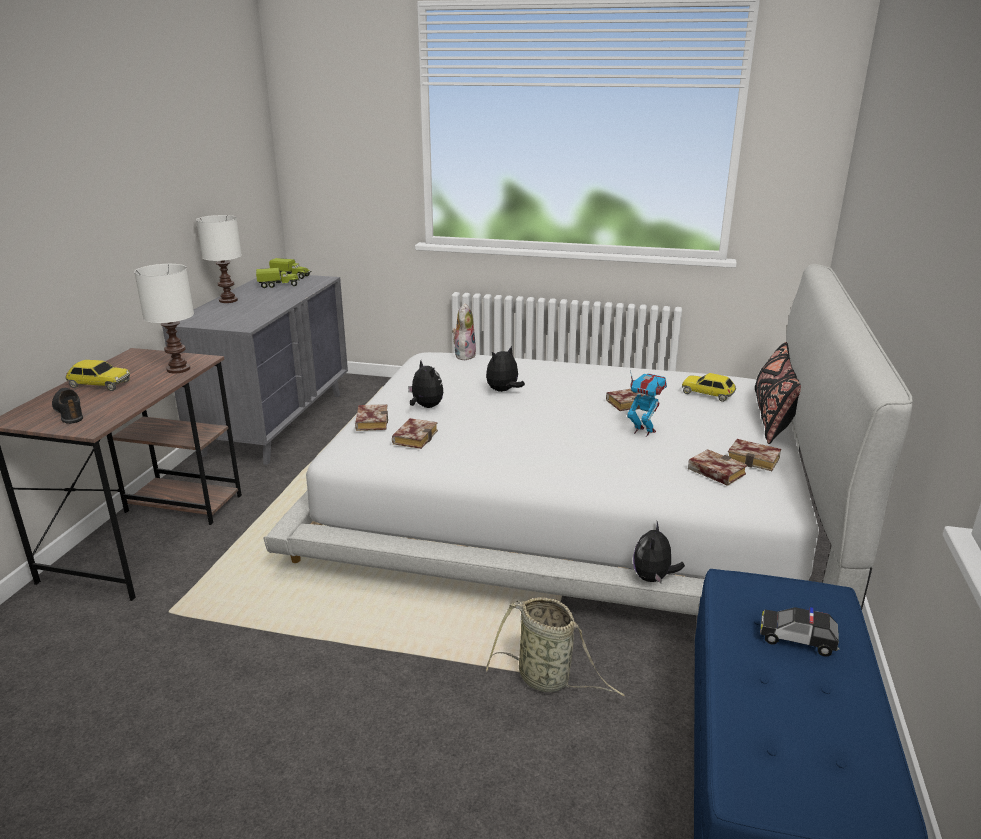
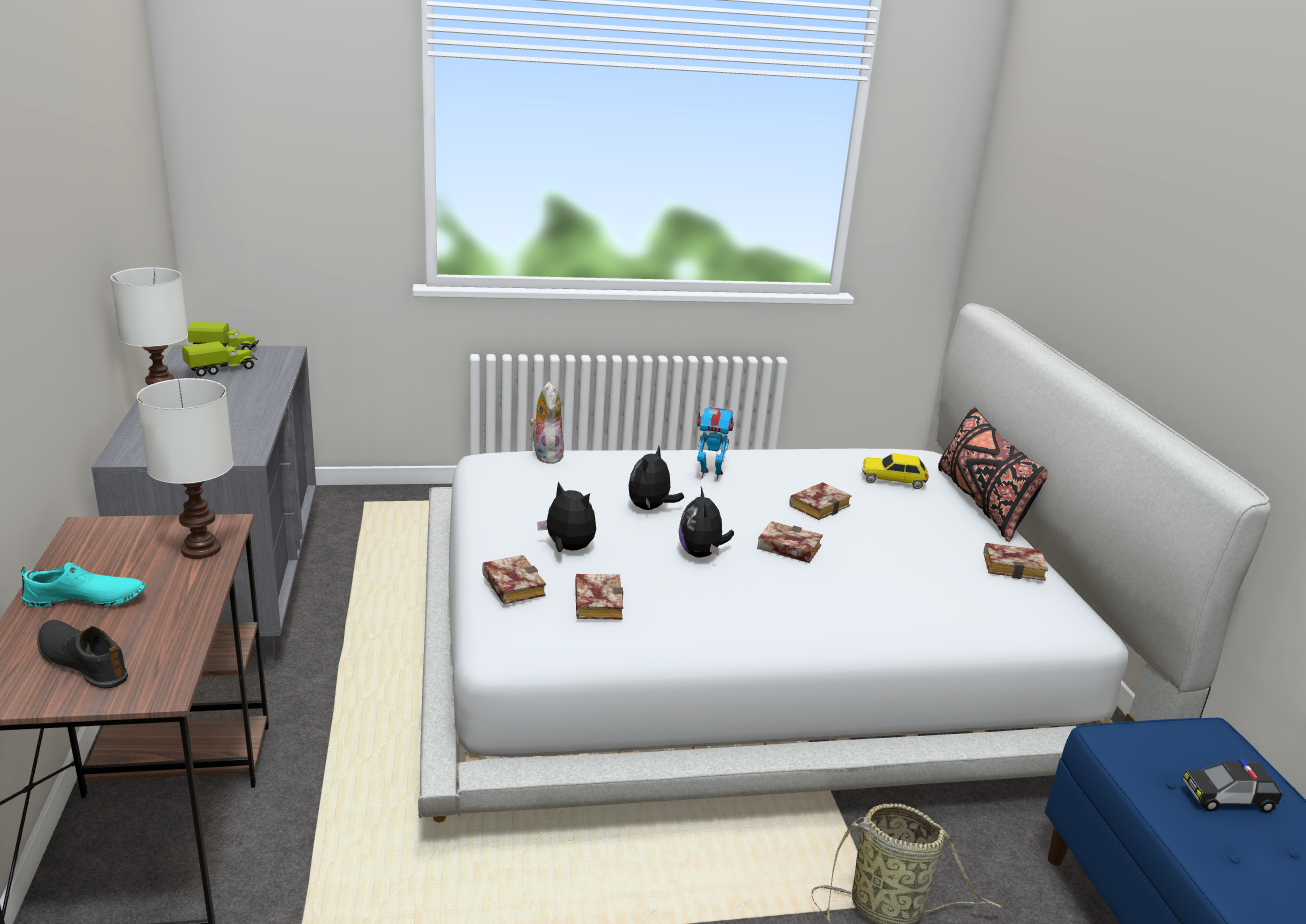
camera: 25 degrees left, 0 degrees up
toy car [65,360,130,391] -> turquoise shoe [21,562,145,607]
toy robot [627,370,667,437] -> toy robot moved to [697,406,734,481]
plush toy [633,522,685,584] -> plush toy moved to [679,487,734,558]
book [688,449,747,486] -> book moved to [757,521,823,563]

